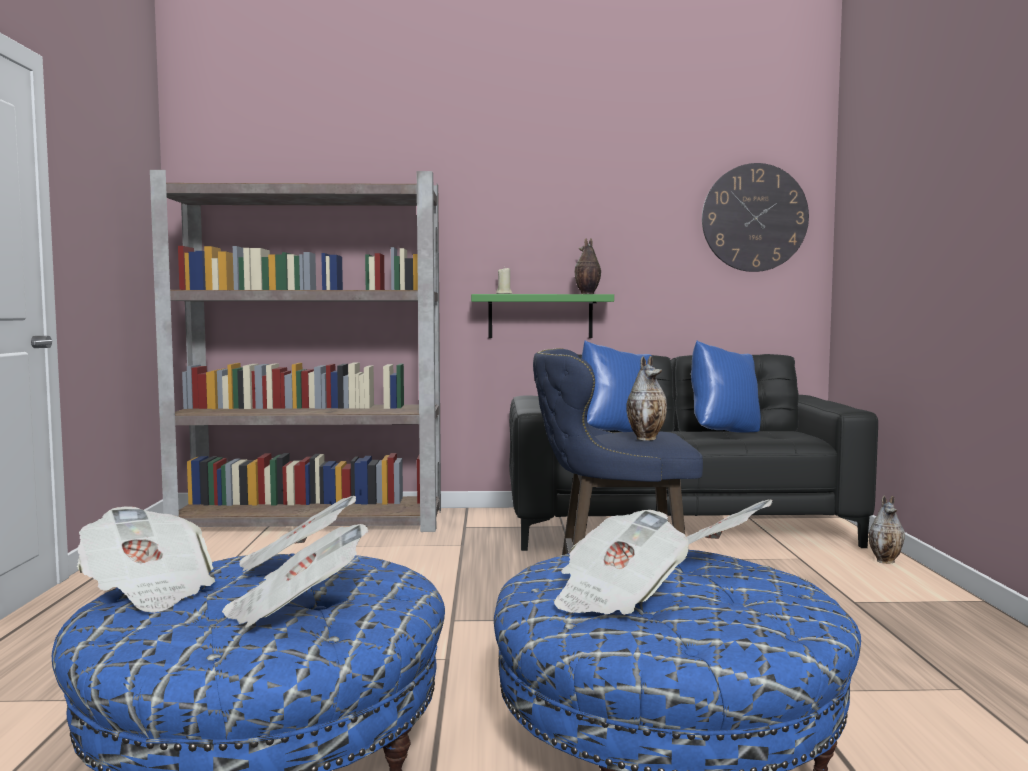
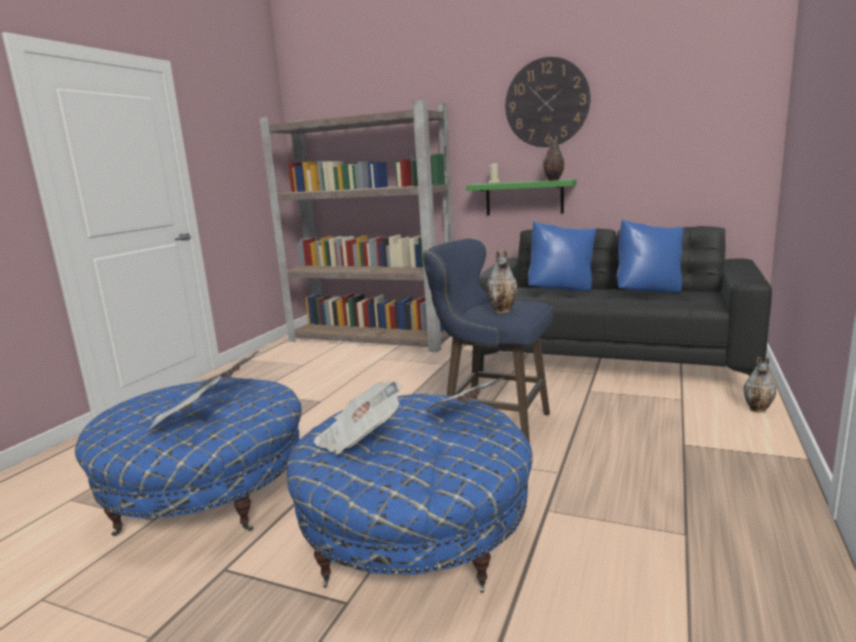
camera: 25 degrees right, 10 degrees up
newspaper [77,506,215,613] -> none
wall clock [702,163,809,272] -> wall clock moved to [505,57,591,147]

